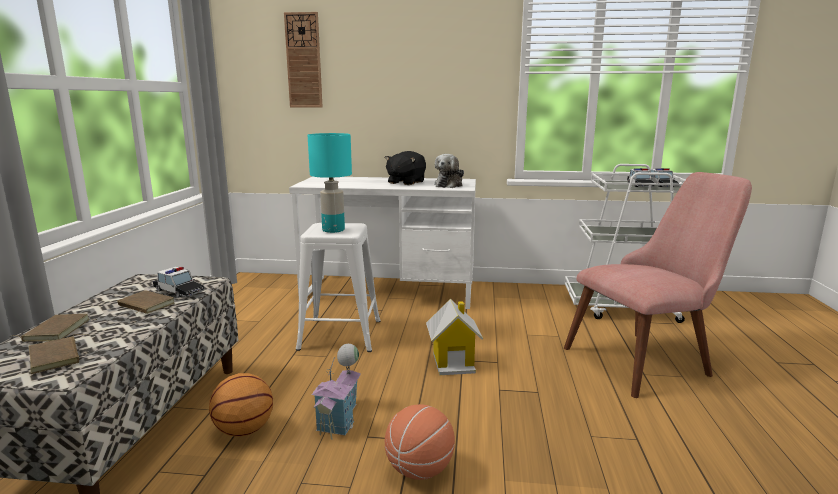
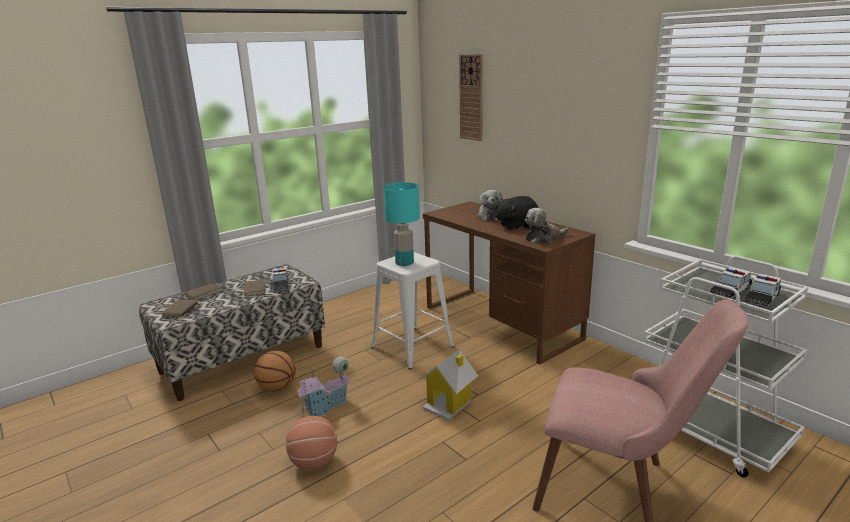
camera: 45 degrees right, 5 degrees up
white desk [289,176,476,309] -> brown desk [423,201,595,364]
none -> plush toy [476,190,502,221]

